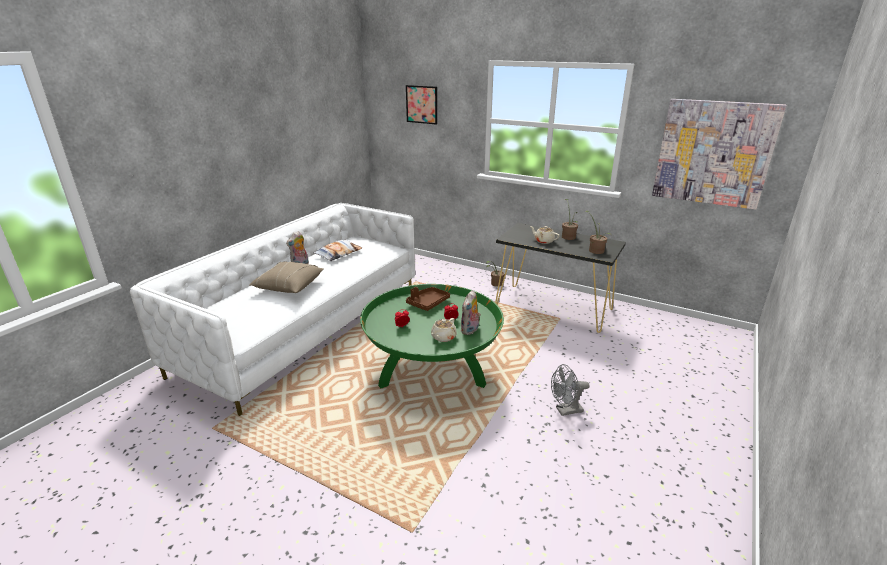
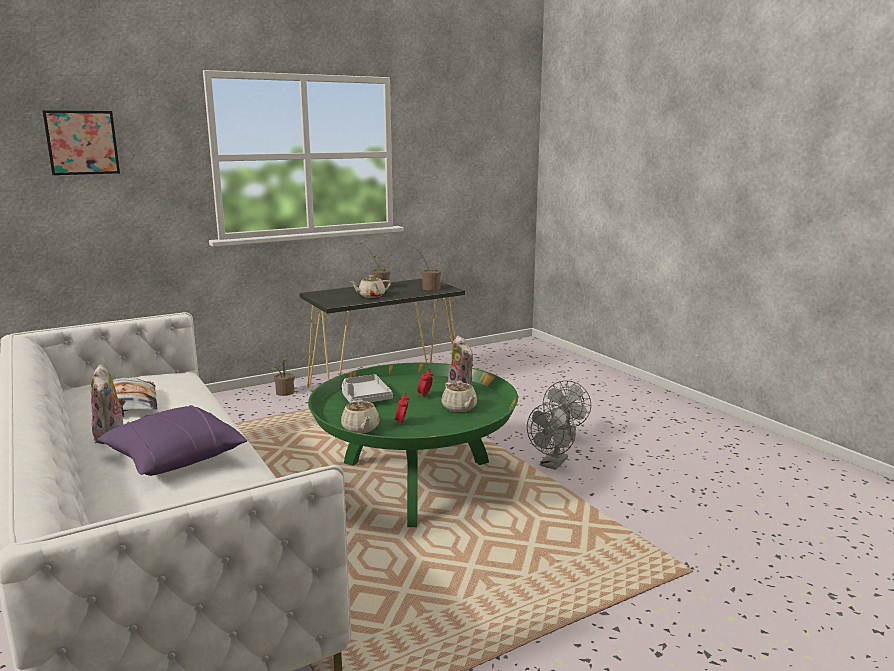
camera: 60 degrees left, 10 degrees down
beige pillow [250,261,324,293] -> purple pillow [97,405,247,476]
brown tray [406,287,450,311] -> grey tray [342,374,393,403]
picture [652,99,787,210] -> none
none -> beige teapot [341,399,380,433]
none -> grey fan [527,403,576,470]

